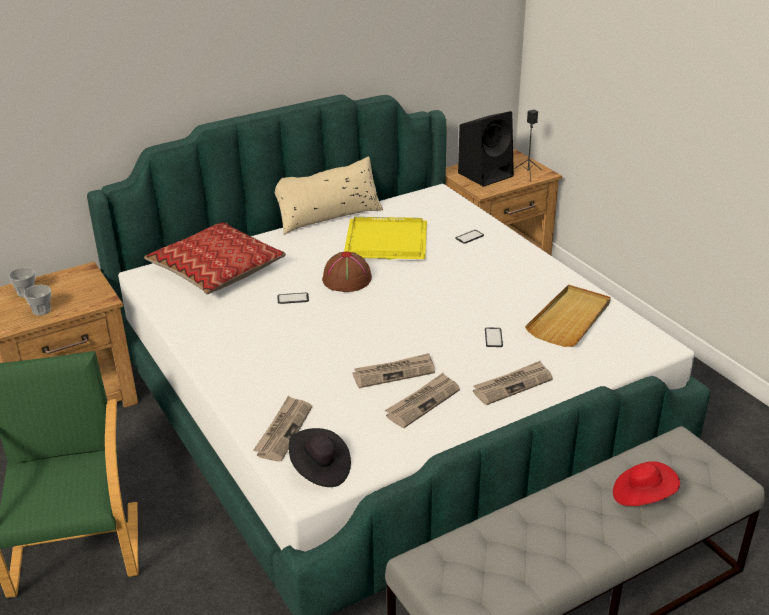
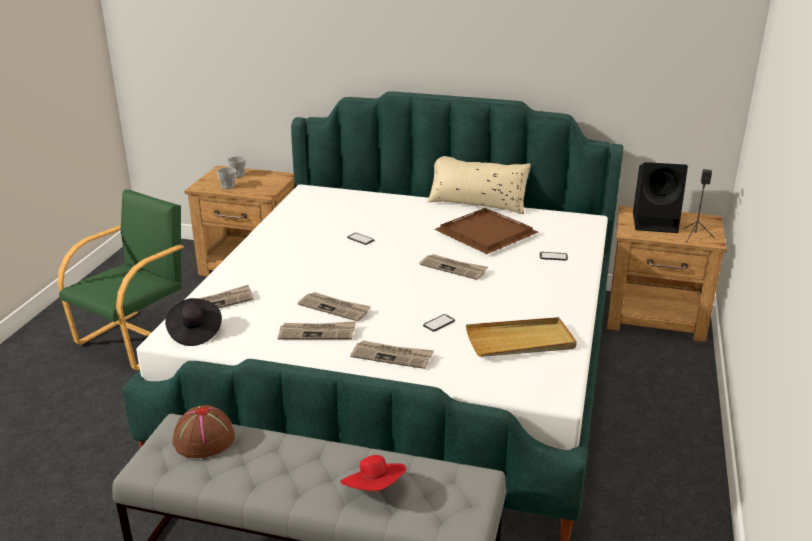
camera: 45 degrees right, 5 degrees down
pillow [144,222,286,294] -> none
brown hat [322,252,372,292] -> brown hat moved to [172,405,235,458]
yellow tray [344,217,427,260] -> brown tray [434,208,538,254]
none -> newspaper [419,254,488,280]

